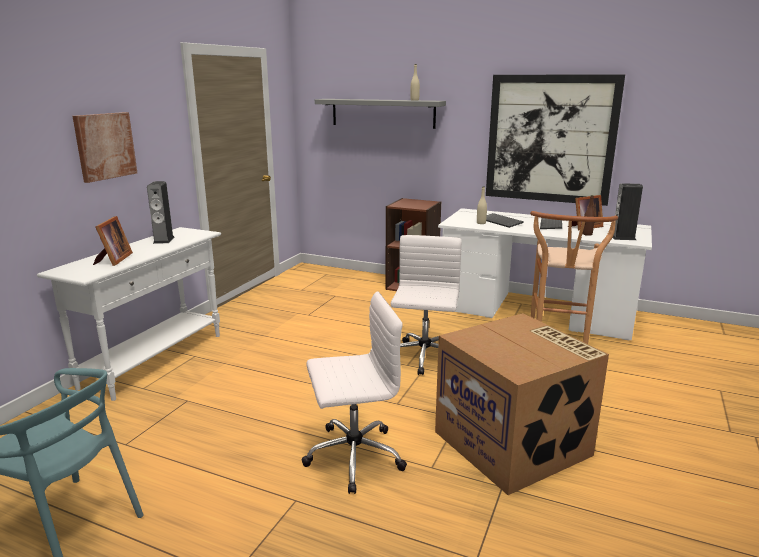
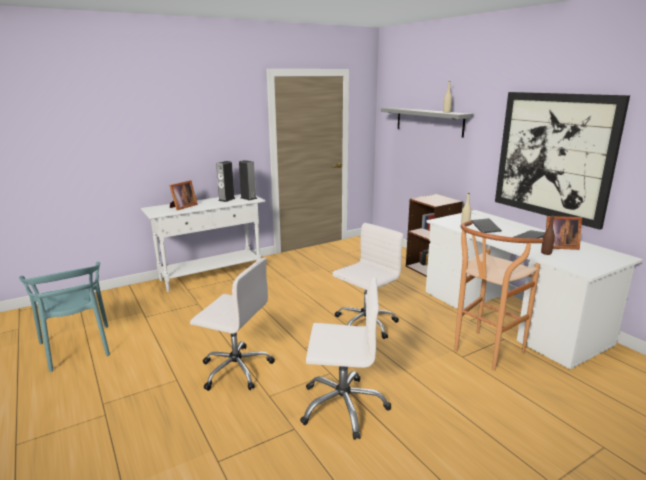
camera: 35 degrees right, 0 degrees up
picture [73,112,137,183] -> none
cardboard box [435,313,609,495] -> white office chair [300,277,391,440]
speaker [612,183,643,240] -> speaker moved to [239,160,257,201]

